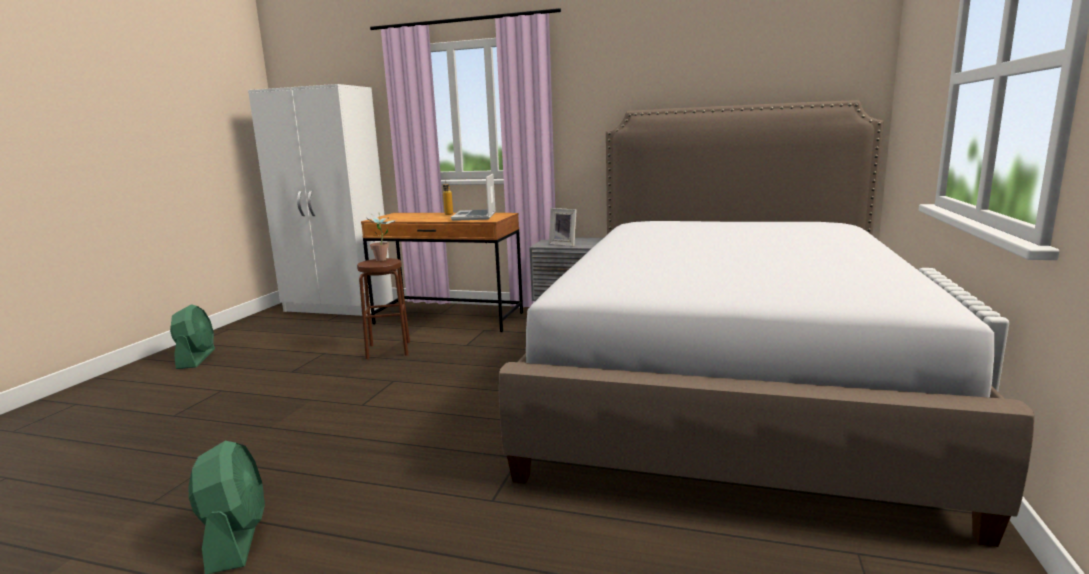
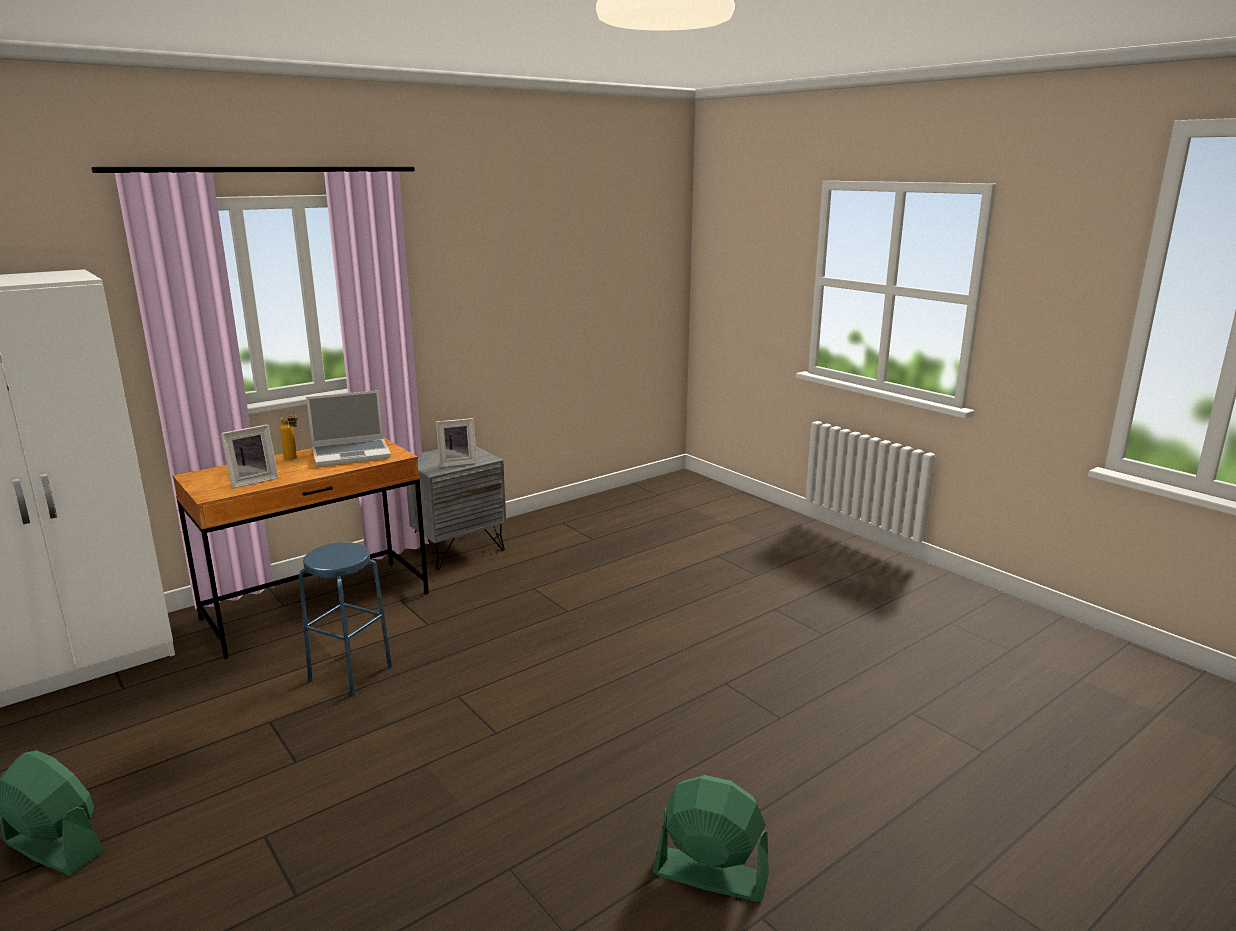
camera: 55 degrees left, 5 degrees up
brown stool [357,258,410,359] -> blue stool [299,542,392,696]
potted plant [367,213,396,261] -> none
laptop [451,174,496,221] -> laptop turned 60 degrees counterclockwise [306,390,391,467]
bed [499,100,1035,547] -> none
none -> picture frame [221,424,279,488]

